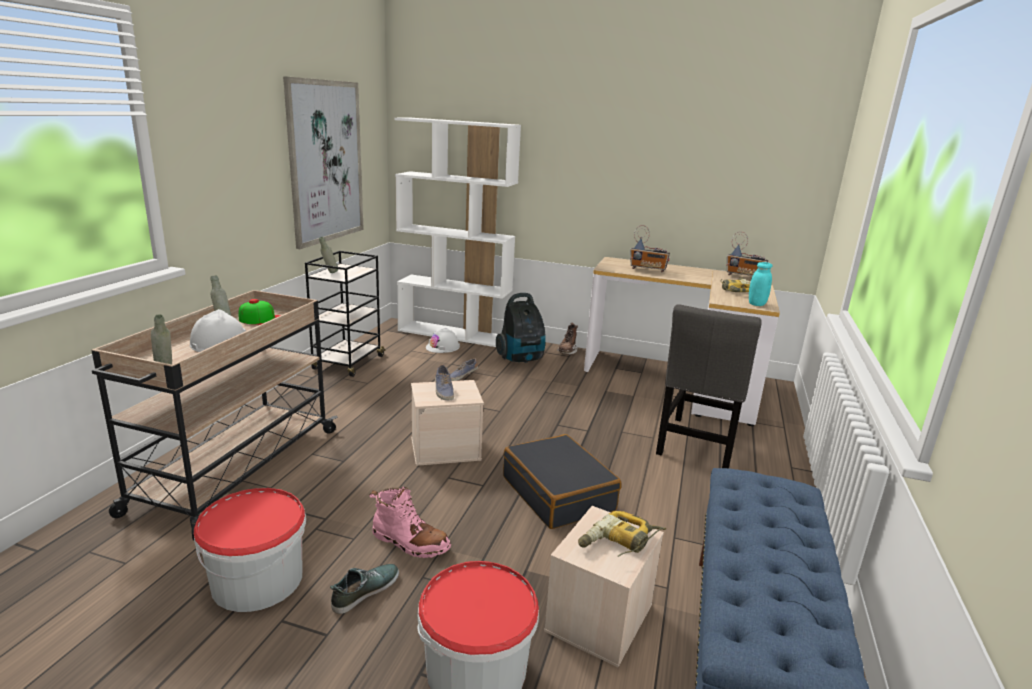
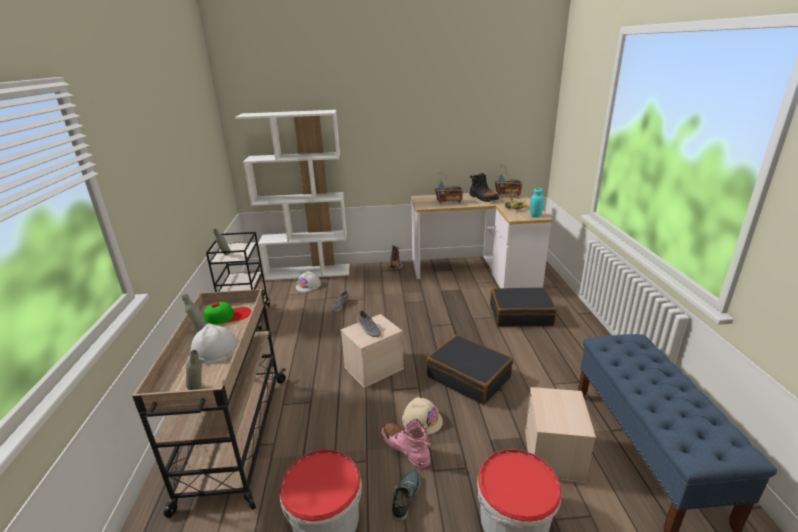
camera: 20 degrees left, 5 degrees up
picture [283,76,364,249] -> none
pink boot [369,487,451,558] -> pink boot turned 135 degrees counterclockwise [382,419,432,468]
vacuum cleaner [496,293,546,363] -> none
power drill [578,511,666,557] -> none
grey chair [656,304,761,468] -> black suitcase [490,287,557,327]
none -> beige hard hat [402,397,443,435]
none -> black boot [470,173,499,202]

